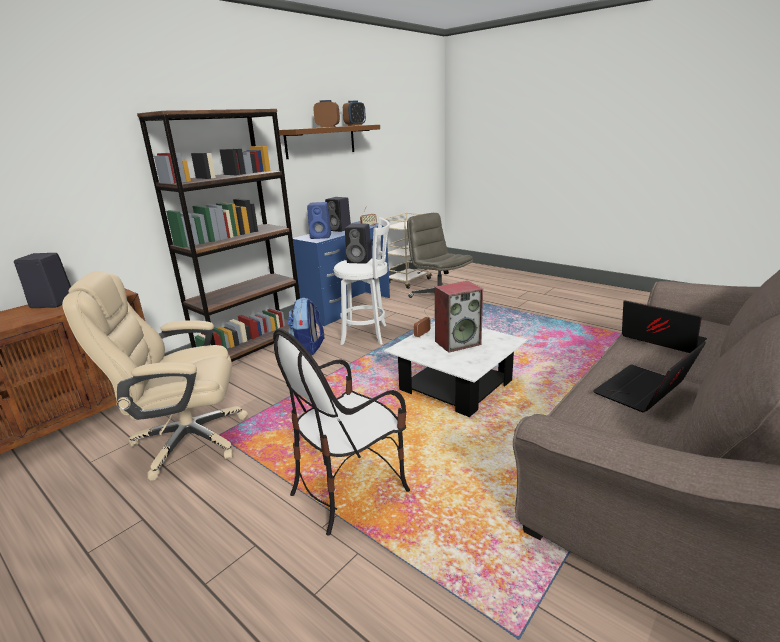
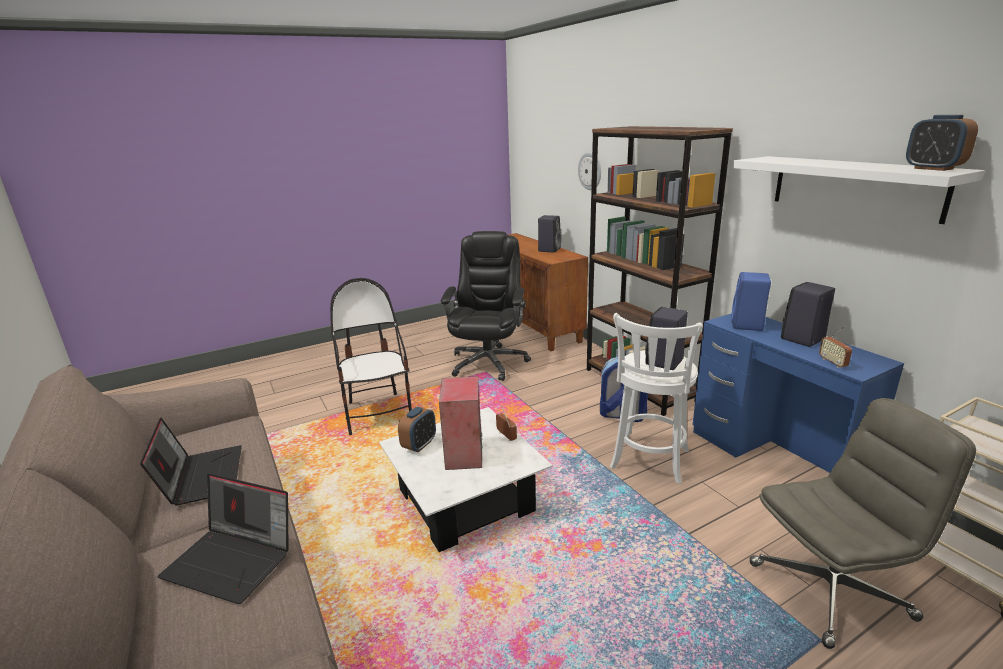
camera: 110 degrees right, 0 degrees up
beige office chair [62,271,248,481] -> black office chair [441,231,531,381]
brown shelf [279,125,380,159] -> white shelf [733,156,985,224]
alarm clock [314,100,340,127] -> alarm clock moved to [398,407,436,453]
laptop [622,300,707,353] -> laptop turned 45 degrees clockwise [157,474,288,604]
none -> wall clock [578,152,601,190]

